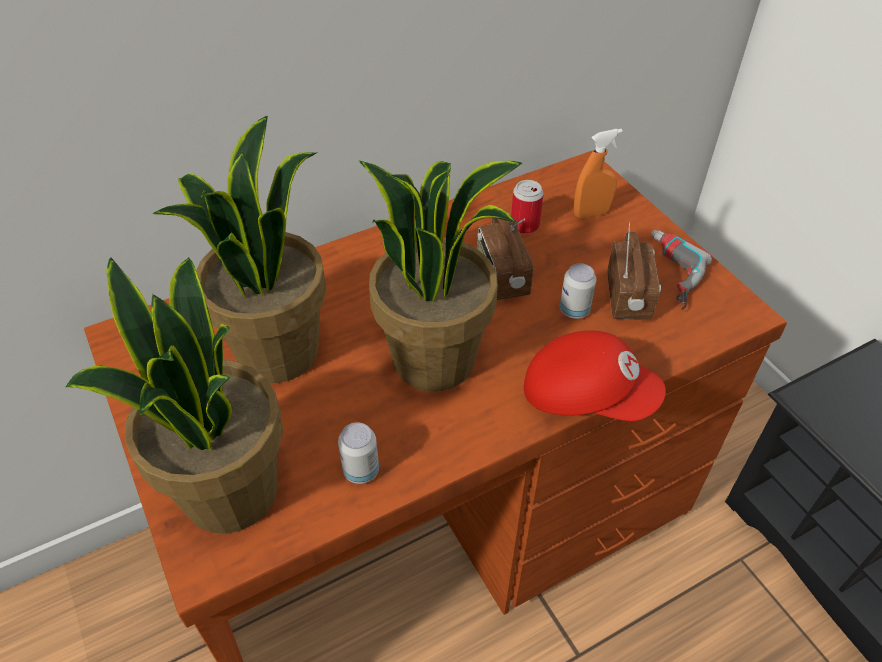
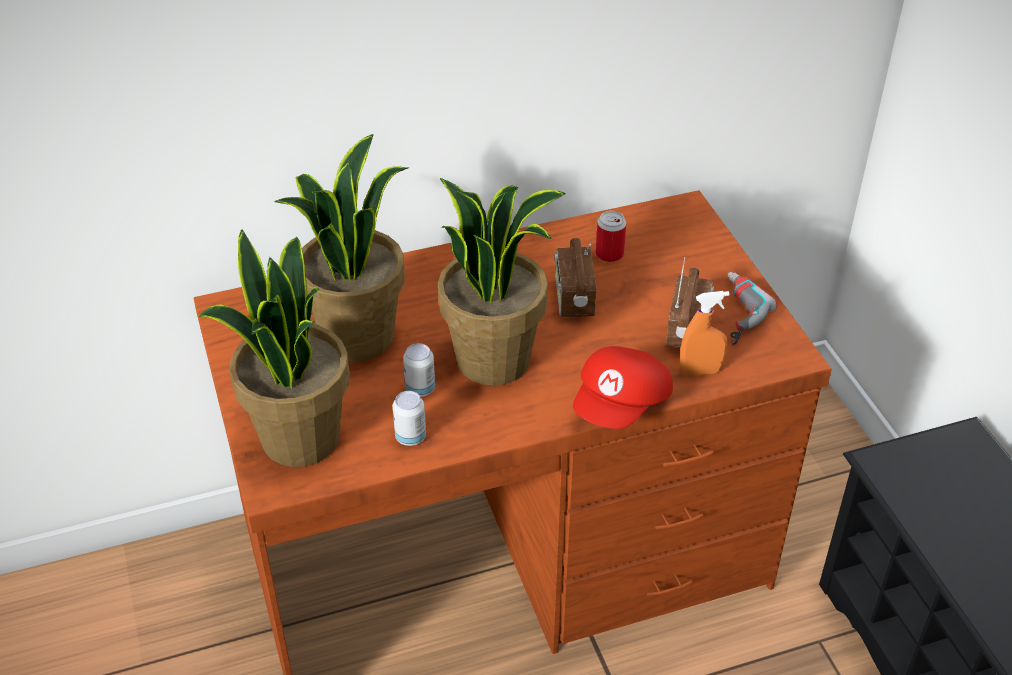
camera: 10 degrees right, 5 degrees down
red cap [524,331,666,421] -> red cap turned 90 degrees clockwise [573,346,673,429]
can [560,263,596,319] -> can moved to [403,343,435,397]
orange spray bottle [574,129,623,219] -> orange spray bottle moved to [680,291,730,376]

